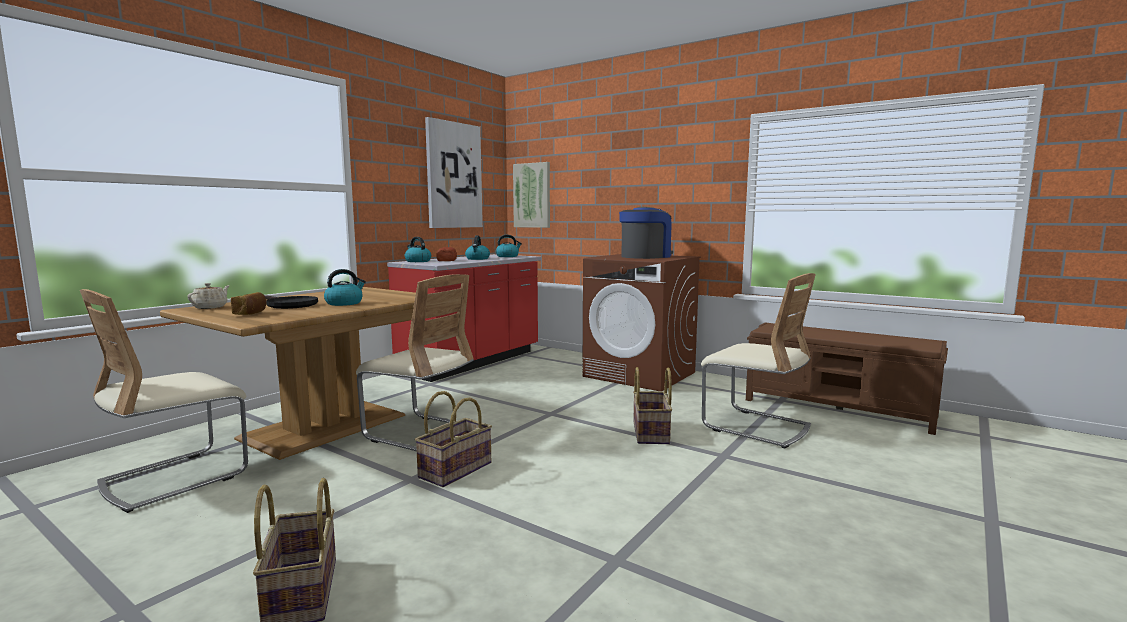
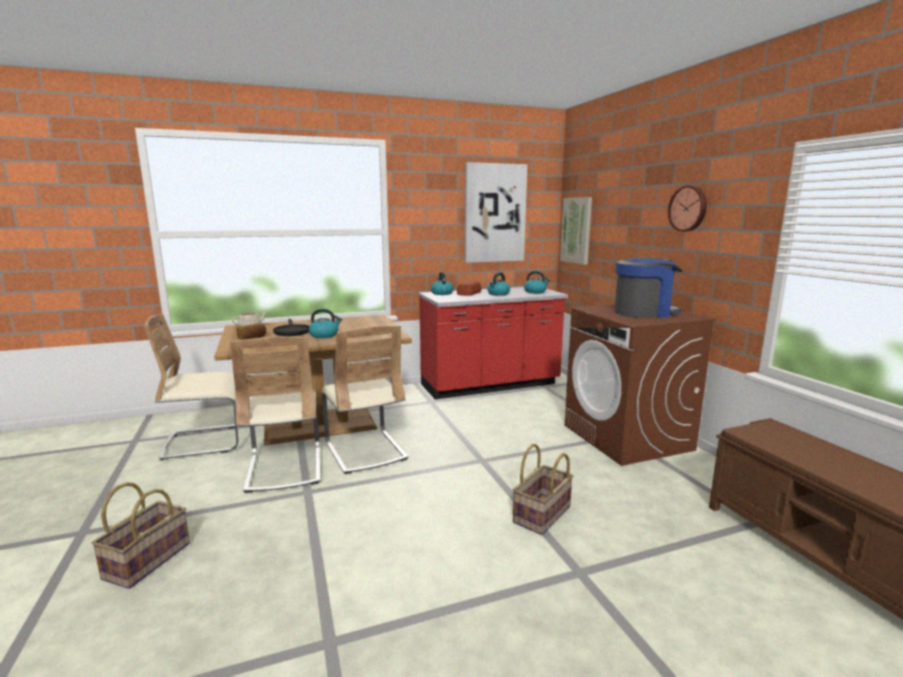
camera: 35 degrees right, 5 degrees up
basket [415,391,492,487] -> none
beige chair [701,273,816,449] -> beige chair moved to [230,337,320,493]
none -> wall clock [668,185,707,232]

